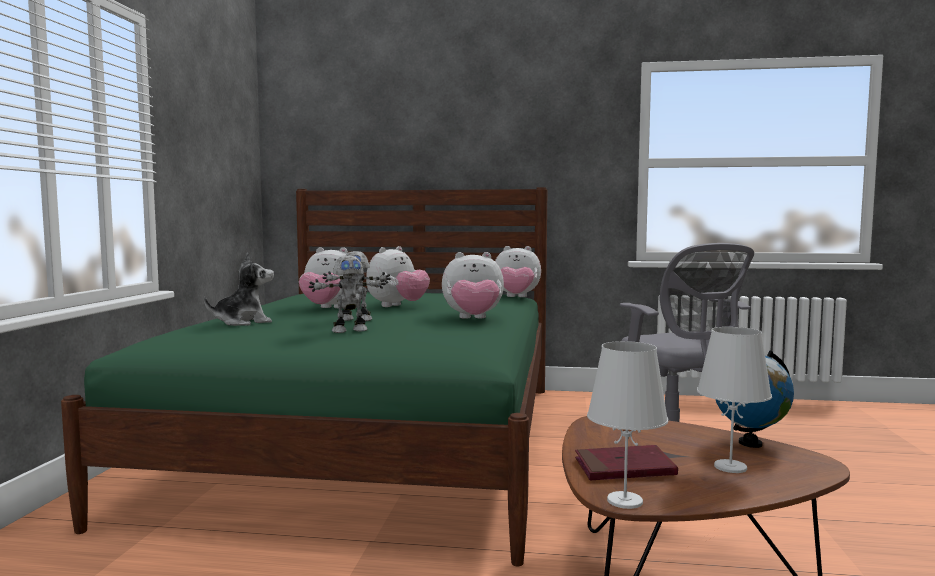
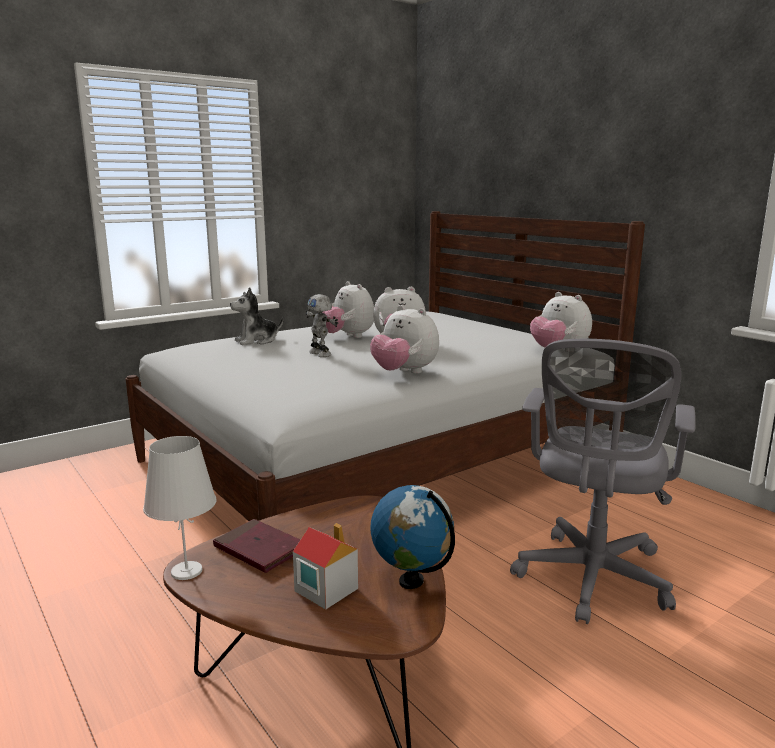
camera: 45 degrees right, 10 degrees up
green bed [61,187,548,567] -> white bed [126,211,645,521]
plush toy [204,253,274,326] -> plush toy turned 135 degrees clockwise [230,287,283,345]
toy robot [309,255,386,333] -> none
white table lamp [697,327,772,473] -> toy house [293,523,358,609]

